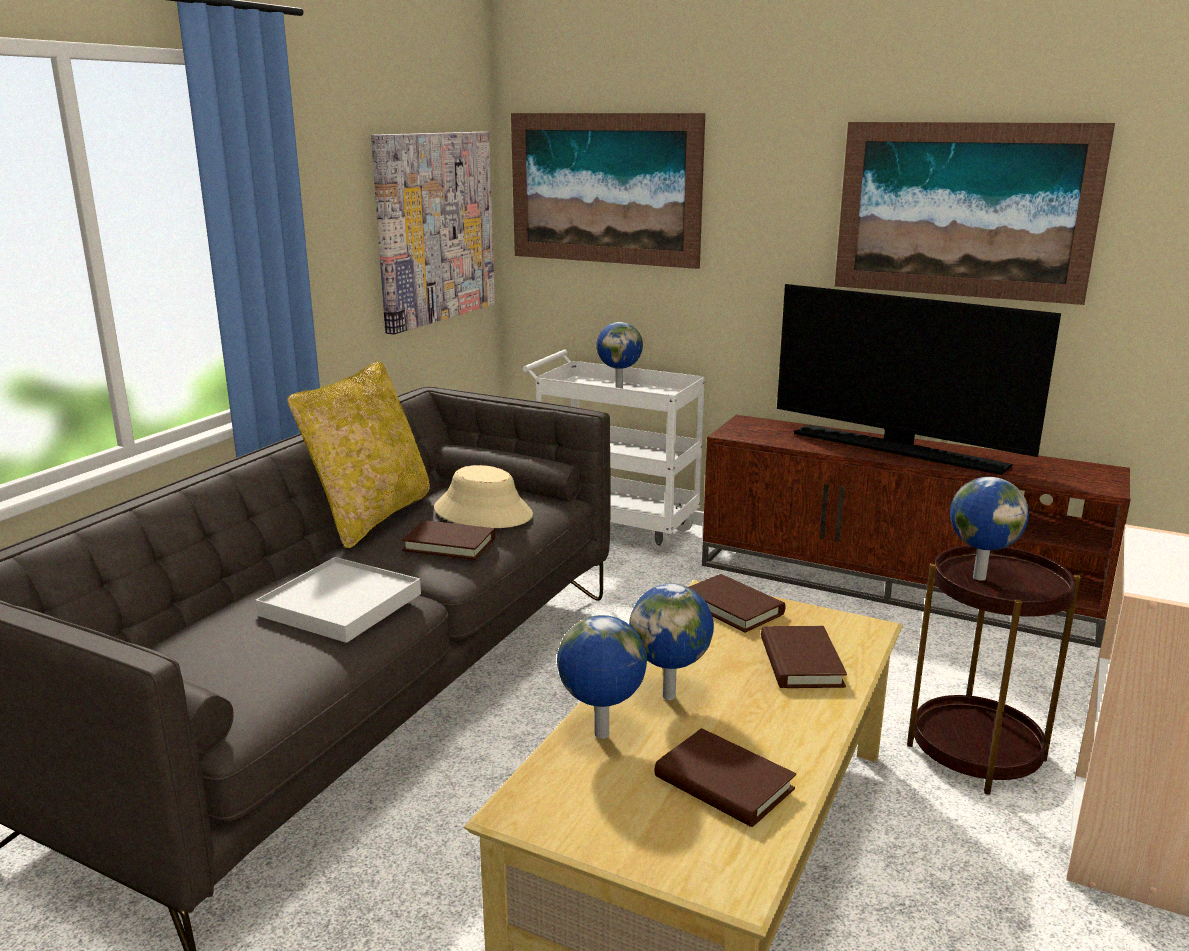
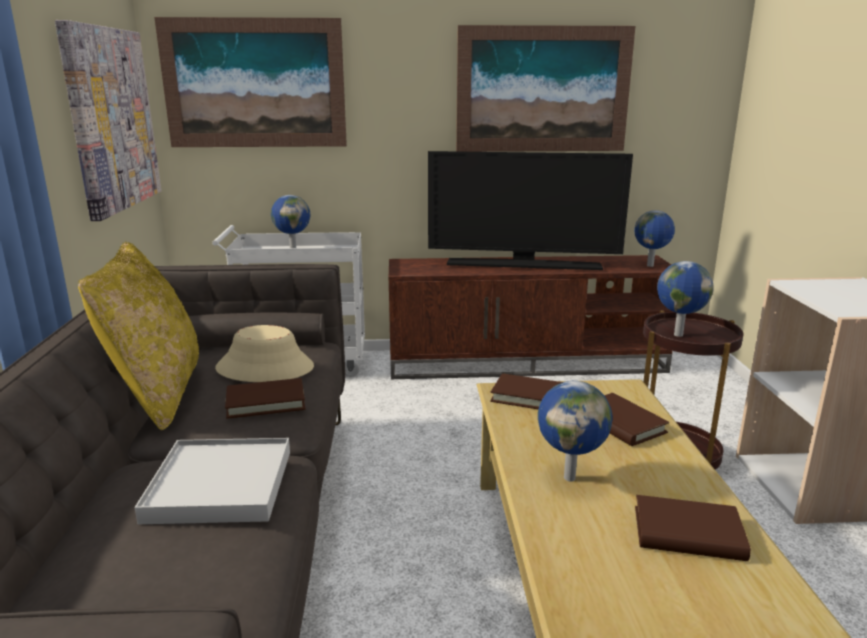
camera: 30 degrees left, 0 degrees up
globe [557,615,647,739] -> globe moved to [634,210,675,267]

